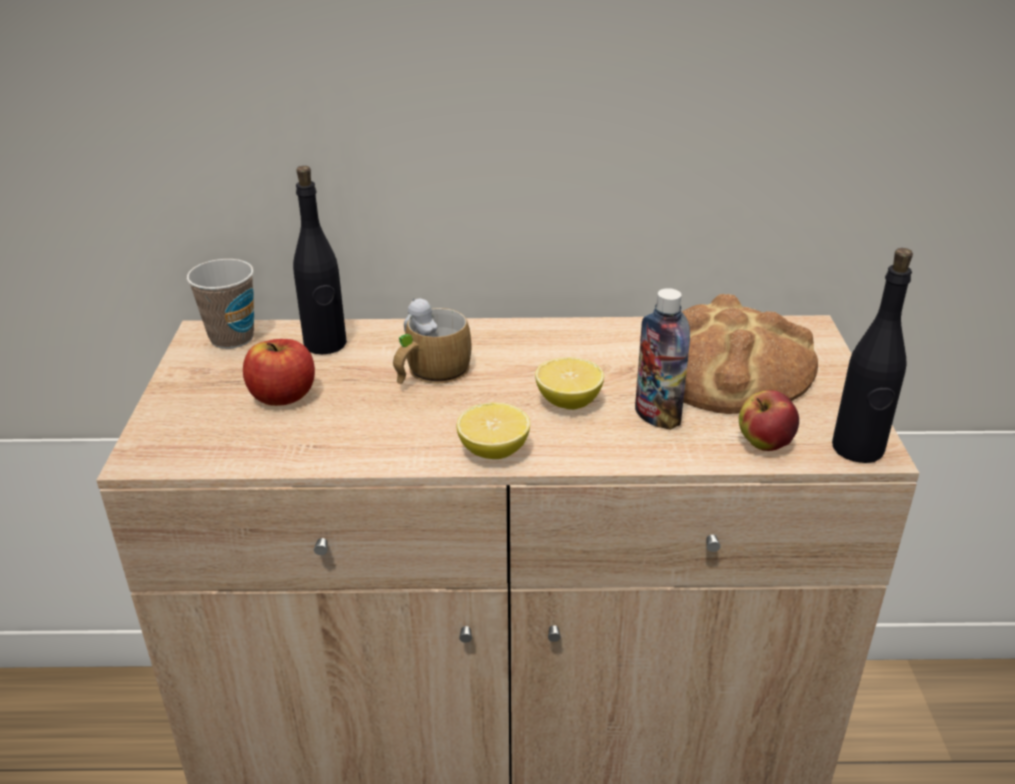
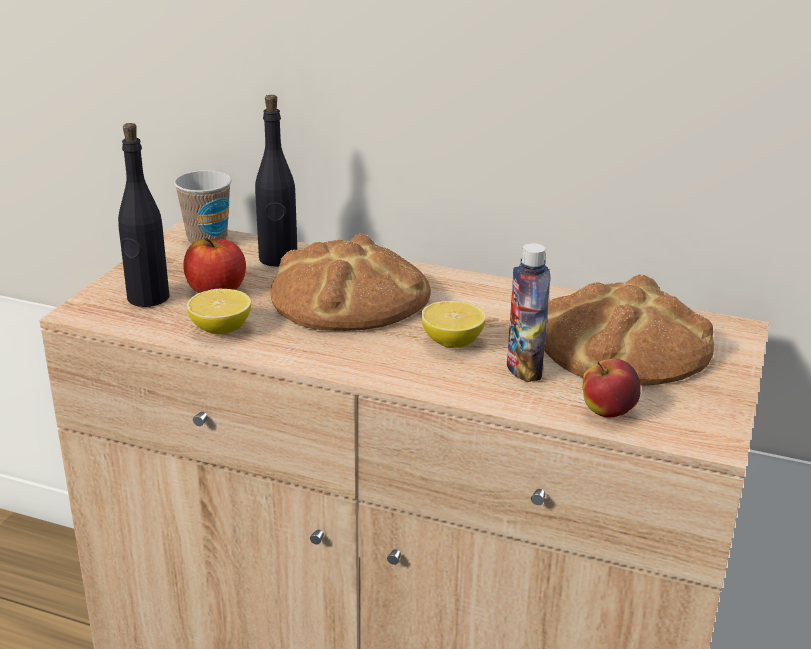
camera: 20 degrees right, 5 degrees down
mug [393,298,471,384] -> bread [270,233,431,331]
lemon [456,402,530,459] -> lemon moved to [186,288,251,335]
black bottle [832,248,913,463] -> black bottle moved to [118,123,169,307]

